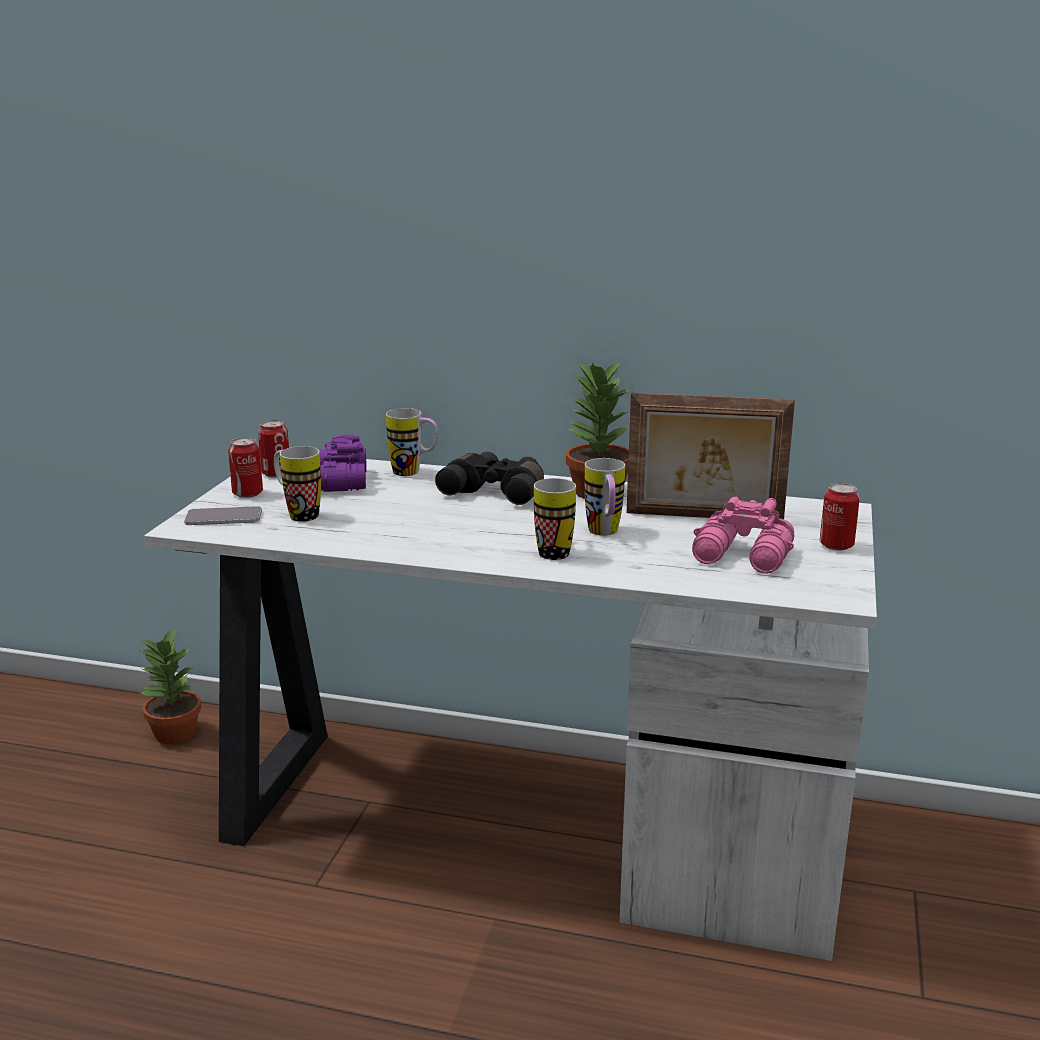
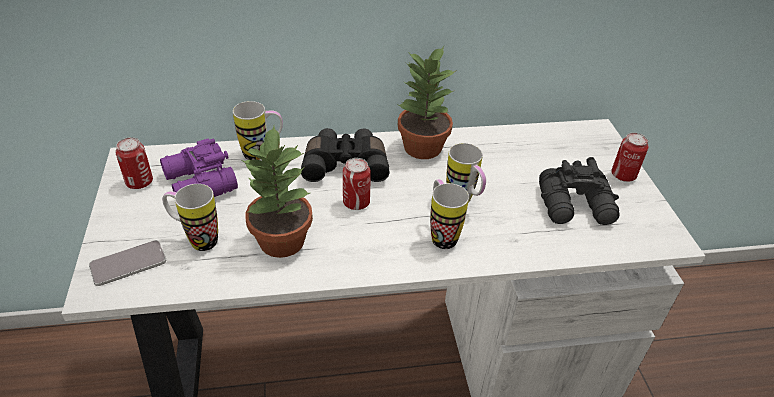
camera: 25 degrees left, 20 degrees up
potted plant [140,628,201,744] -> potted plant moved to [242,126,313,258]
can [228,437,263,498] -> can moved to [343,158,371,210]
picture frame [627,393,795,519] -> none
pink binoculars [692,497,794,574] -> black binoculars [539,157,620,225]

